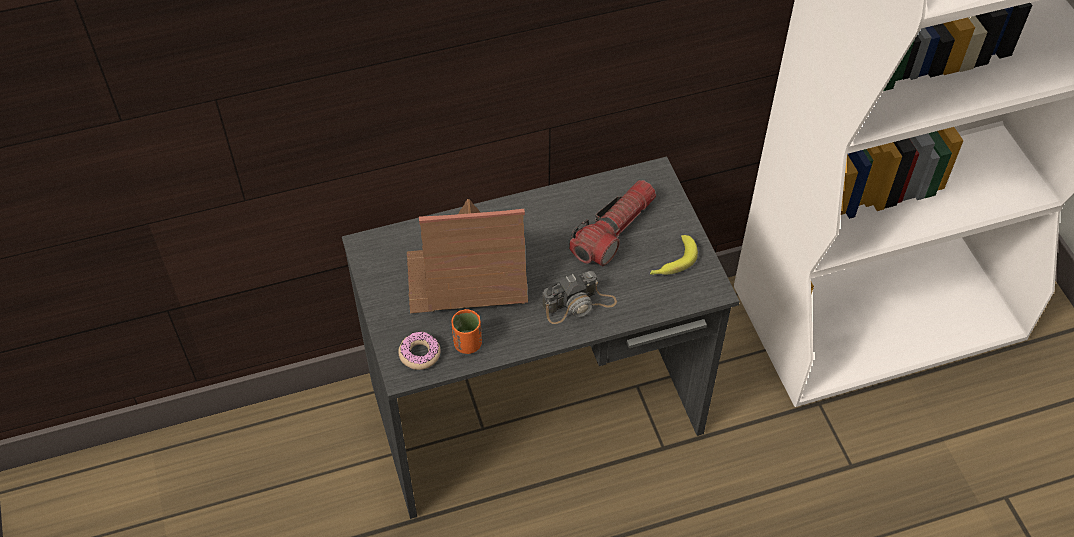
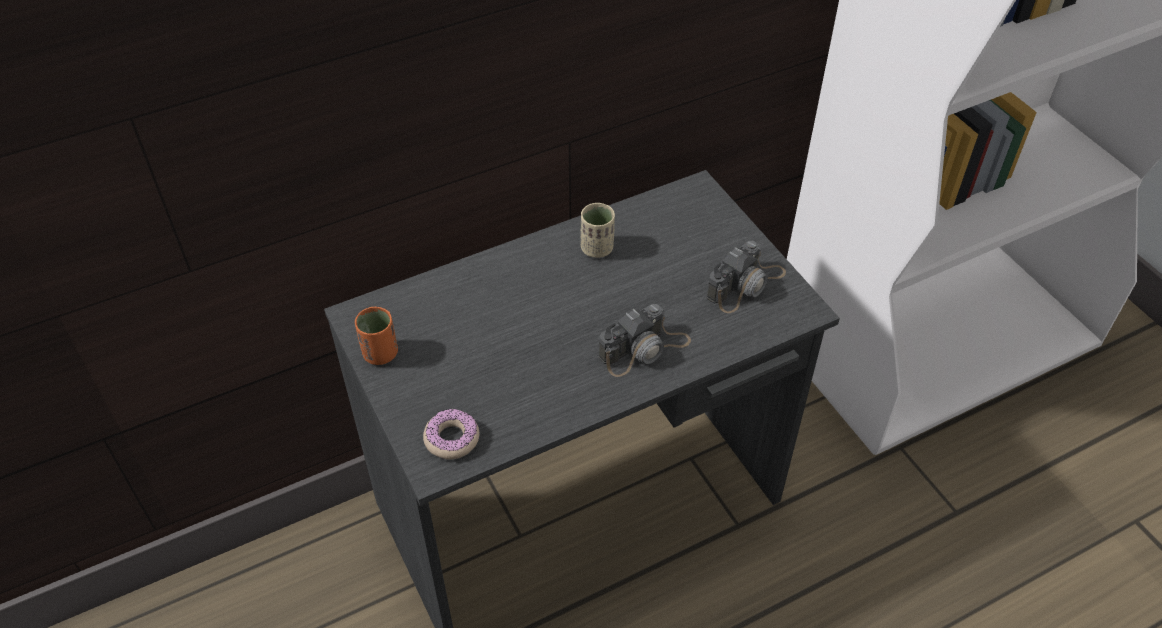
camera: 10 degrees left, 5 degrees down
toy house [407,199,528,313] -> none
orange cup [452,309,482,354] -> orange cup moved to [355,307,398,365]
flashlight [569,180,656,266] -> none
banana [650,235,698,275] -> camera [706,241,786,313]
none -> beige cup [581,203,615,258]

